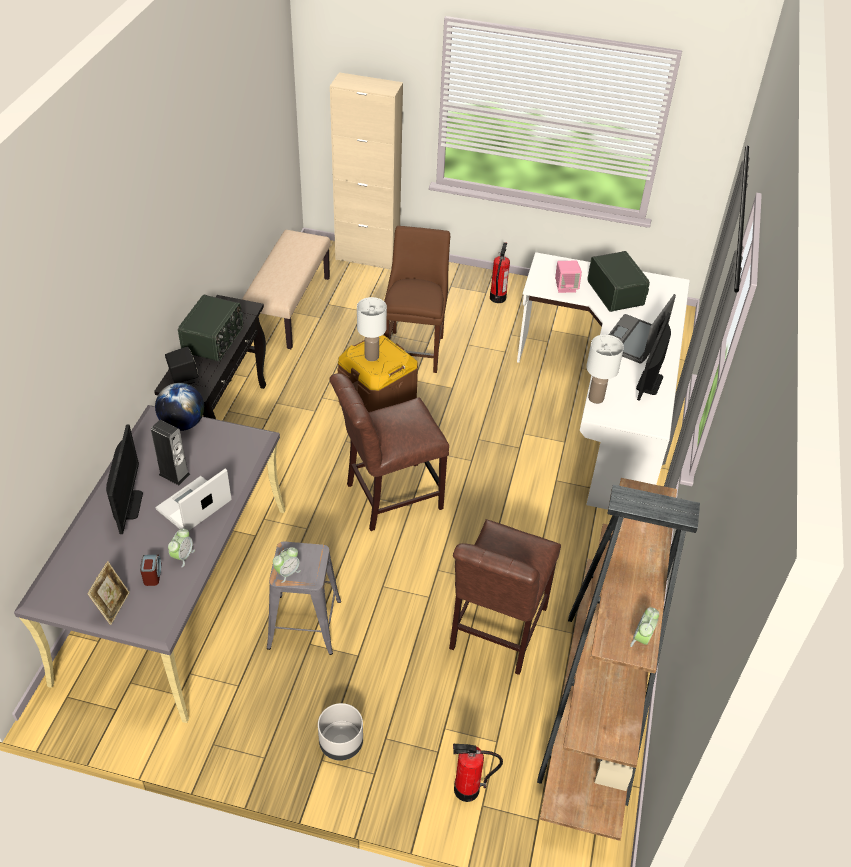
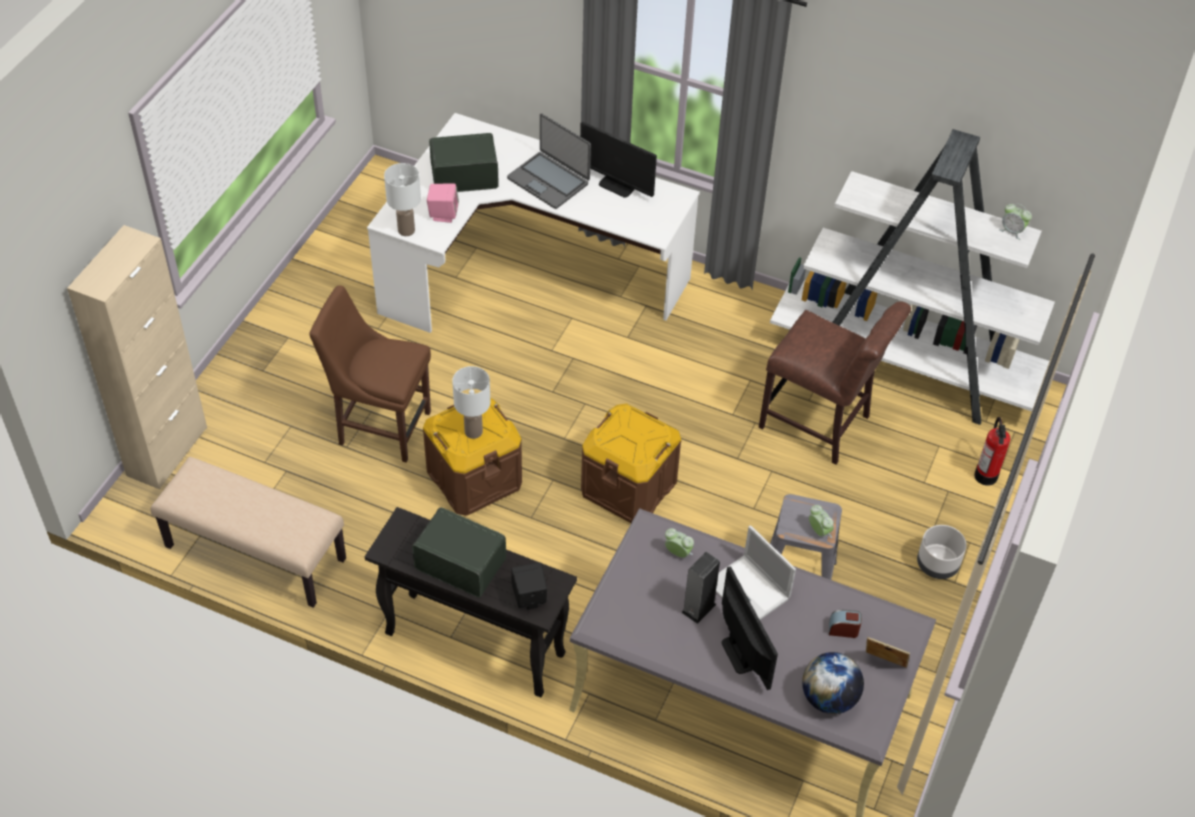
camera: 80 degrees left, 5 degrees up
monitor [106,425,143,534] -> monitor turned 60 degrees clockwise [721,566,778,690]
globe [155,383,204,431] -> globe moved to [802,652,864,714]
alarm clock [168,528,195,568] -> alarm clock moved to [665,528,694,558]
brown chair [330,373,449,531] -> brown storage box [581,404,681,523]
fire extinguisher [490,242,510,303] -> none
brown bookcase [537,478,700,841] -> white bookcase [770,129,1055,425]
white table lamp [586,335,624,404] -> white table lamp moved to [384,163,421,236]

